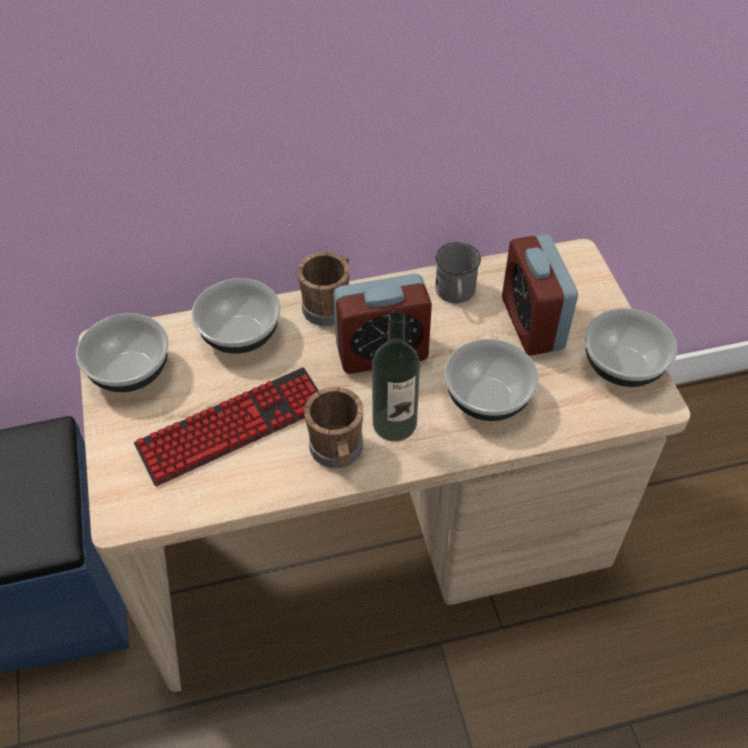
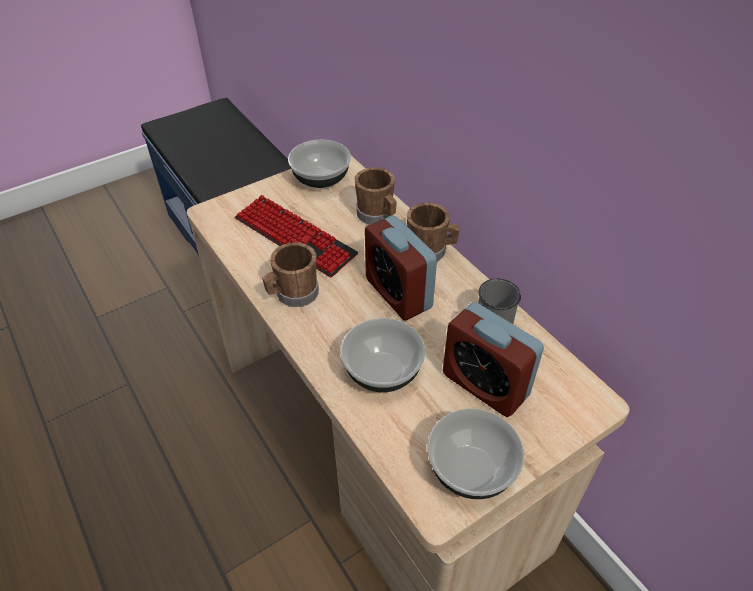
camera: 70 degrees right, 5 degrees down
bowl [192,278,281,354] -> brown mug [354,167,397,224]
bottle [372,310,420,442] -> none
alarm clock [502,234,578,356] -> alarm clock turned 105 degrees counterclockwise [443,302,544,417]

